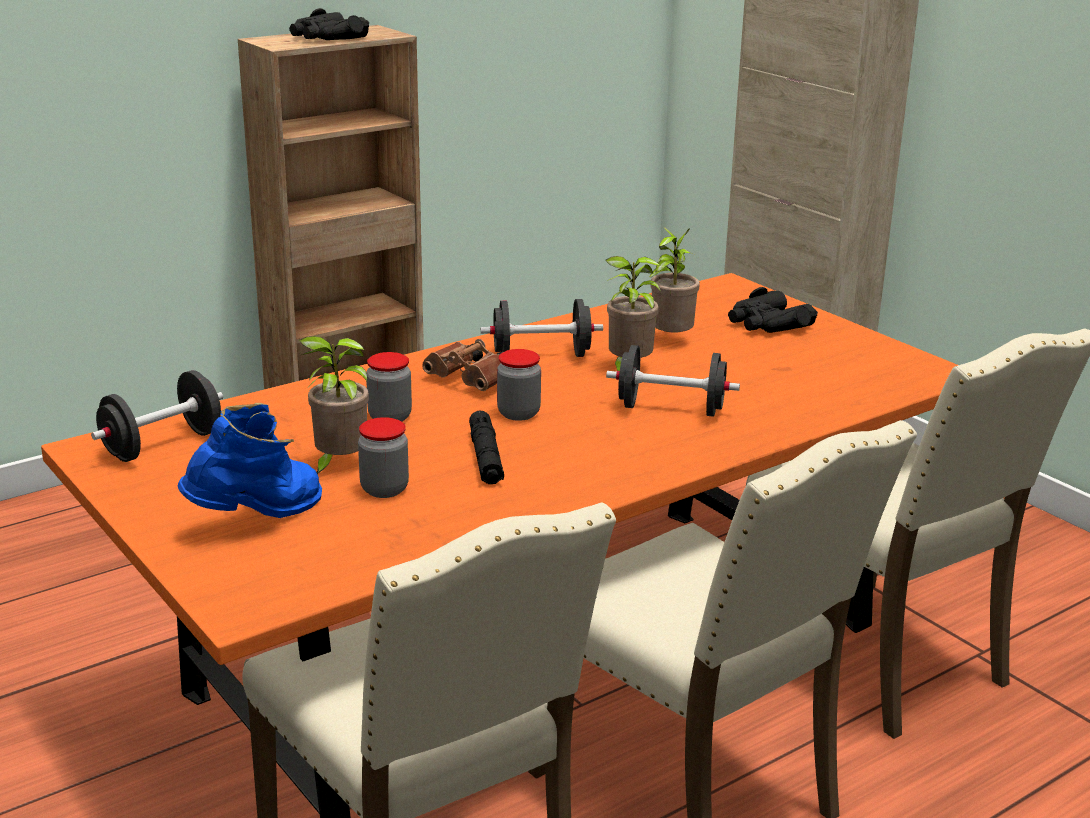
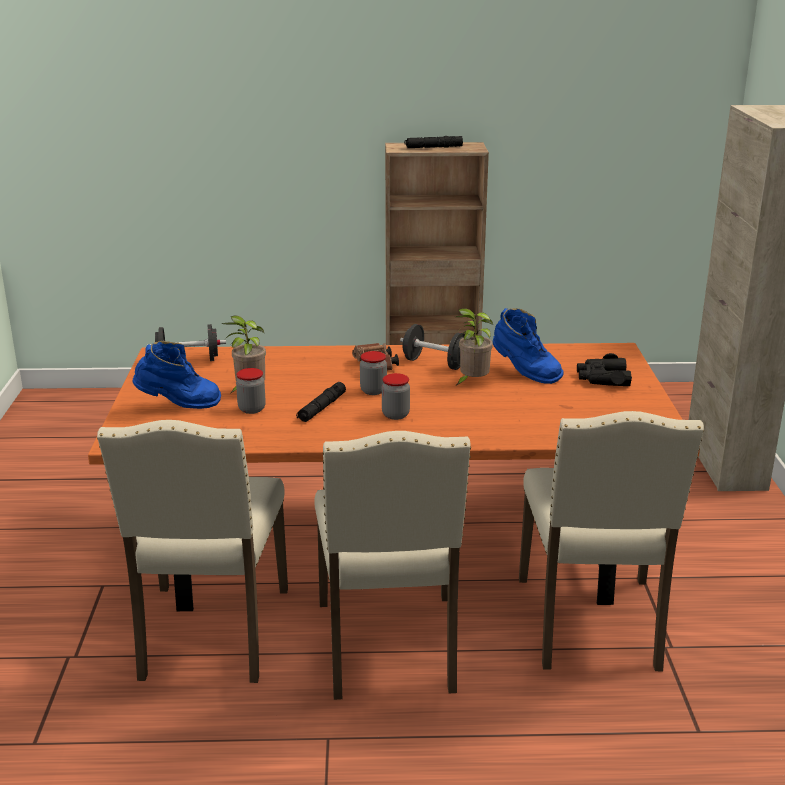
camera: 35 degrees right, 0 degrees up
black binoculars [289,8,369,40] -> black flashlight [405,136,463,148]
jar [366,352,412,422] -> jar moved to [382,373,410,420]
black dumbbell [606,345,740,417] -> none
potted plant [649,227,700,333] -> blue boot [493,308,564,384]

